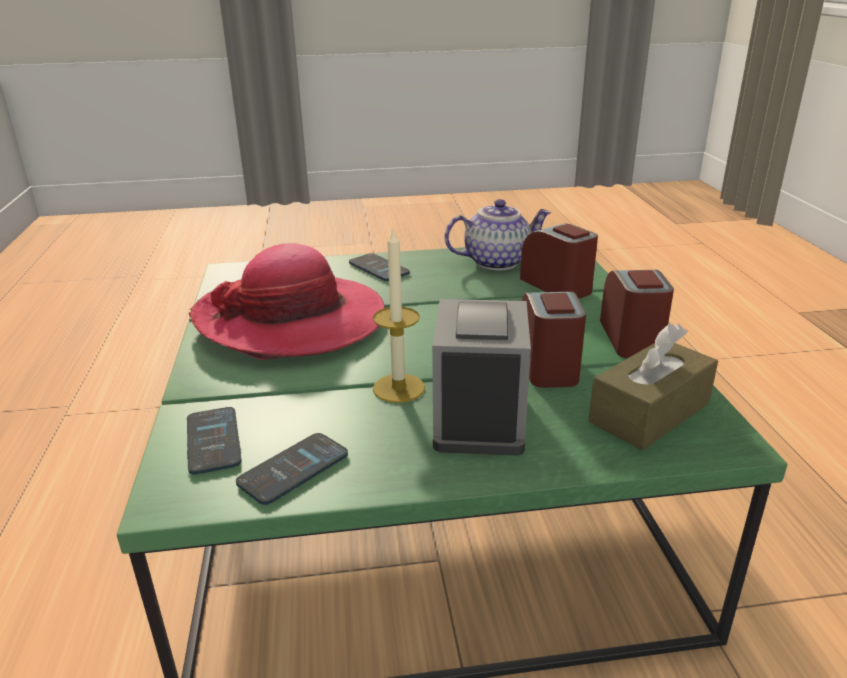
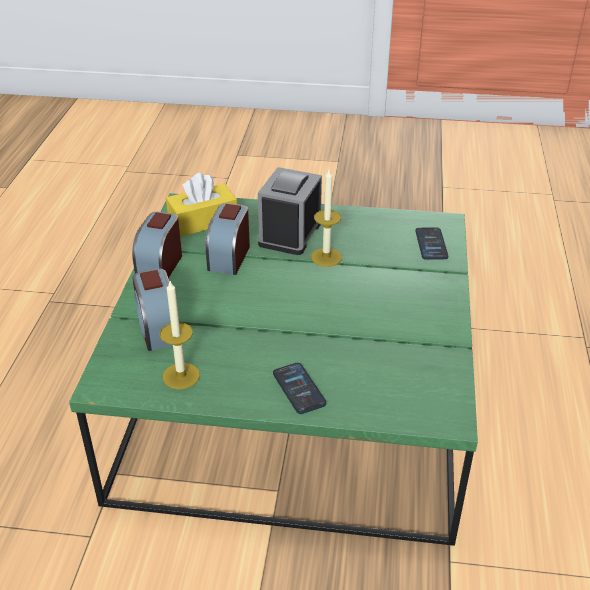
camera: 165 degrees left, 10 degrees up
hat [189,243,385,360] -> none
phone [236,433,348,505] -> none
teapot [444,199,552,270] -> candle [160,281,200,389]
brown tissue box [588,324,718,450] -> yellow tissue box [166,173,237,237]

